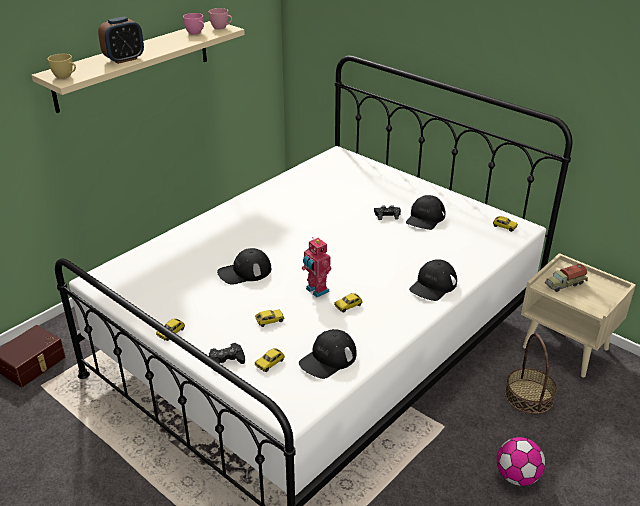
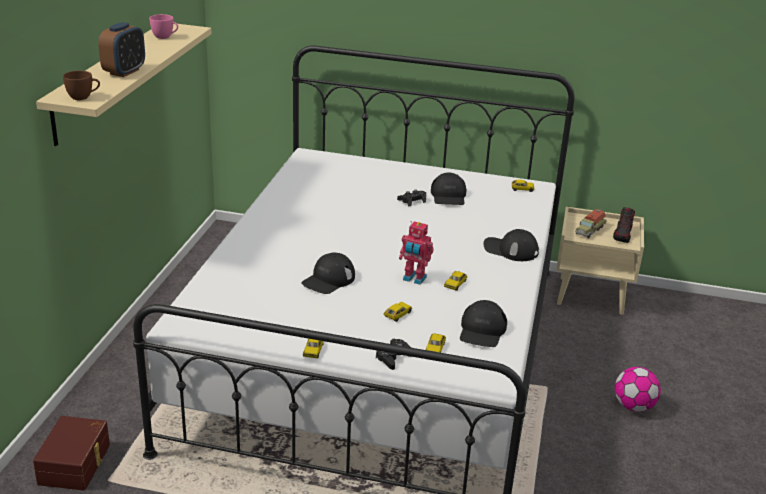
camera: 30 degrees left, 5 degrees down
yellow cup [48,54,76,79] -> brown cup [63,71,100,100]
pink cup [208,8,232,29] -> none
black cap [409,259,457,301] -> black cap turned 105 degrees clockwise [483,229,539,261]
basket [505,333,557,414] -> none
none -> shoe [613,207,635,243]

